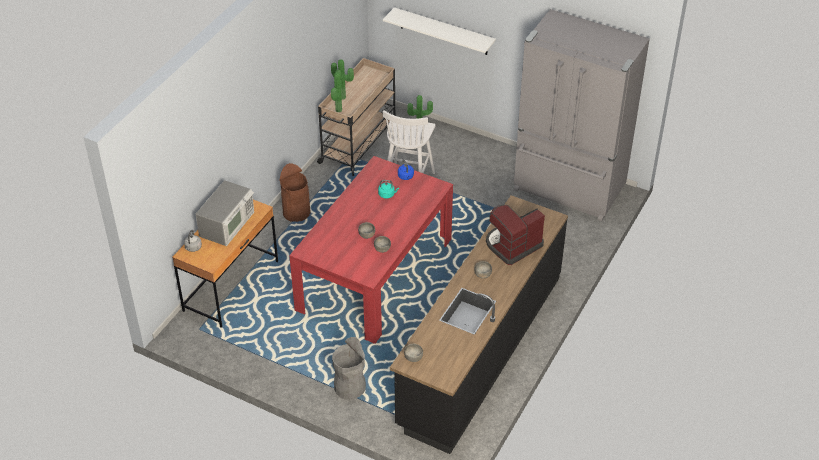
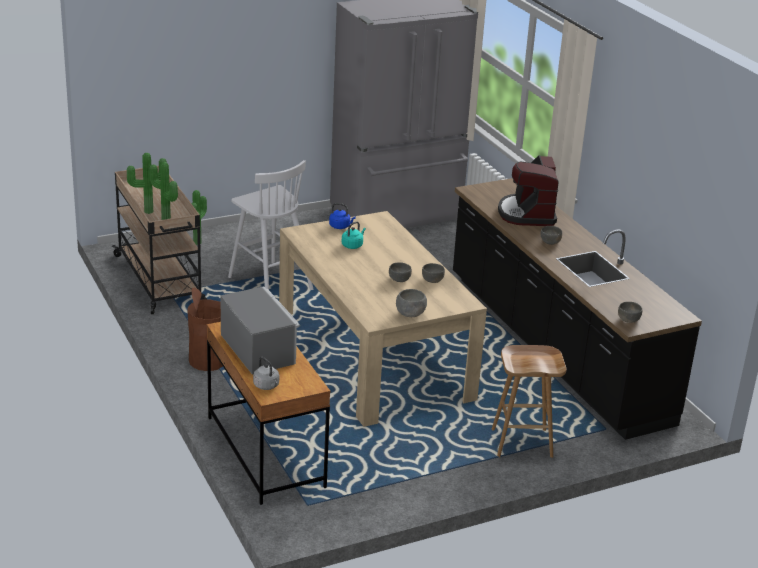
camera: 55 degrees left, 15 degrees down
red dining table [289,156,453,344] -> beige dining table [279,211,487,427]
grey trash can [332,337,366,400] -> brown stool [492,345,567,458]
white shelf [383,7,496,55] -> none
none -> grey bowl [396,289,427,317]

